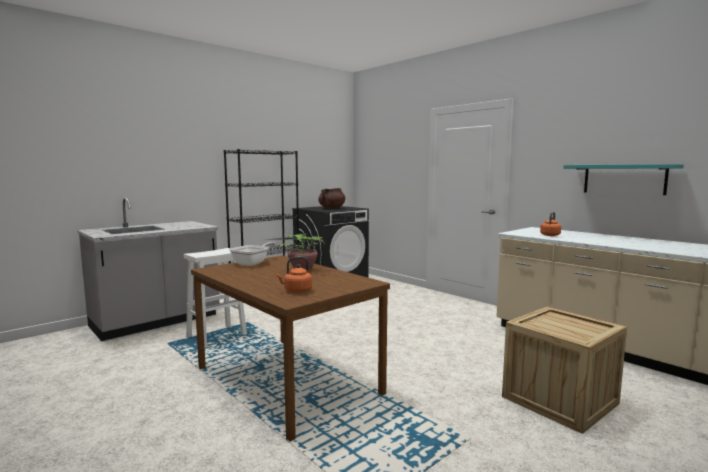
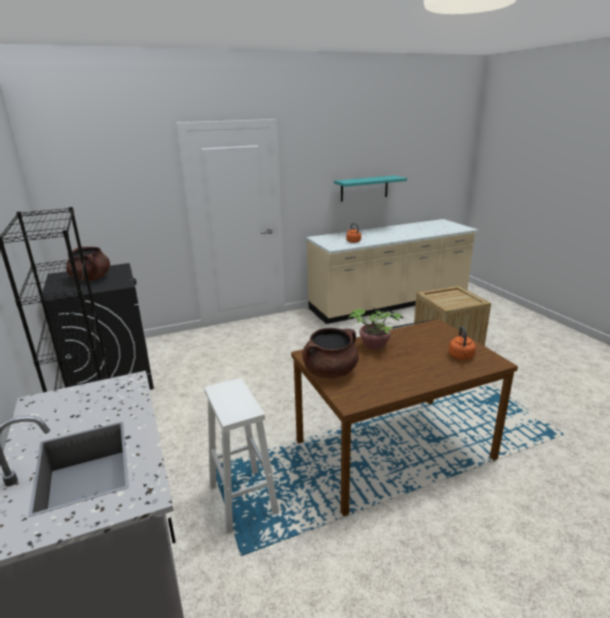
camera: 70 degrees left, 15 degrees up
frying pan [229,242,276,266] -> brown cooking pot [302,328,359,379]

